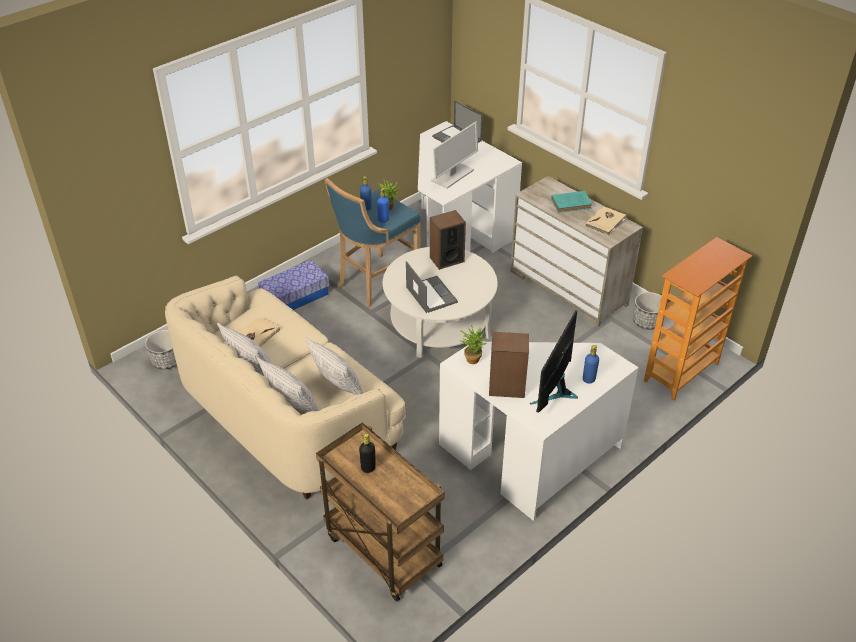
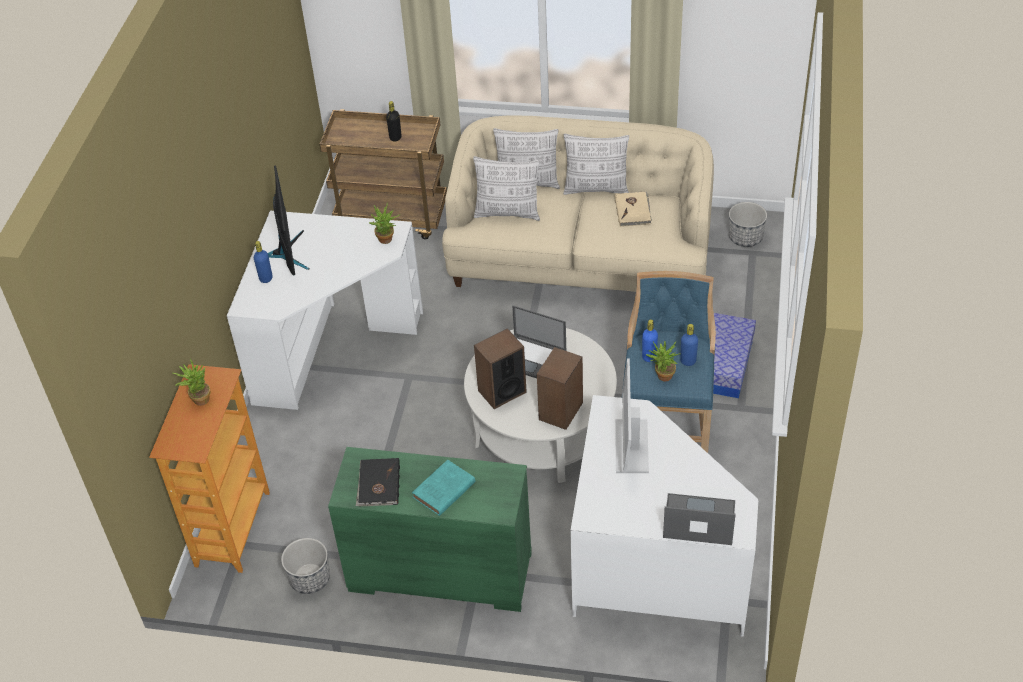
camera: 145 degrees right, 5 degrees up
speaker [489,332,529,398] -> speaker moved to [474,328,527,409]
beige dresser [510,176,643,327] -> green dresser [328,447,532,612]
beige book [585,206,627,236] -> black book [356,458,400,506]
none -> potted plant [173,359,210,406]

